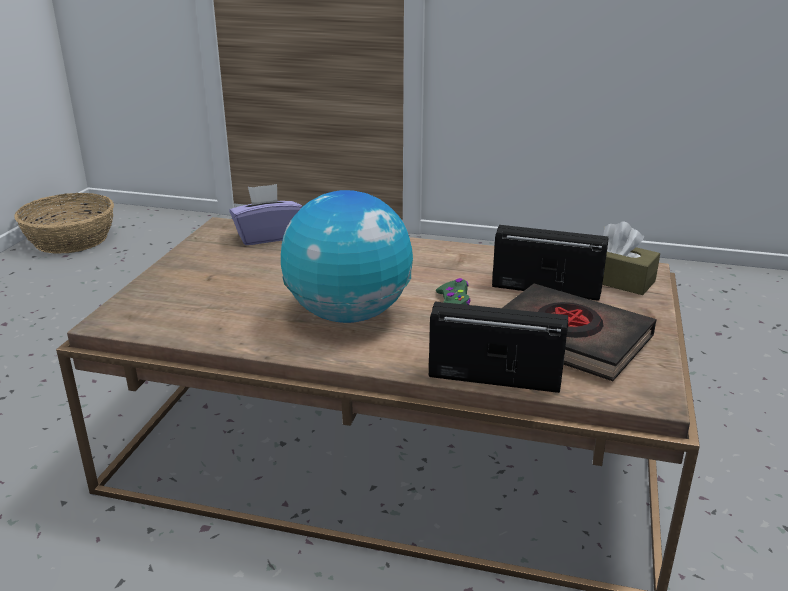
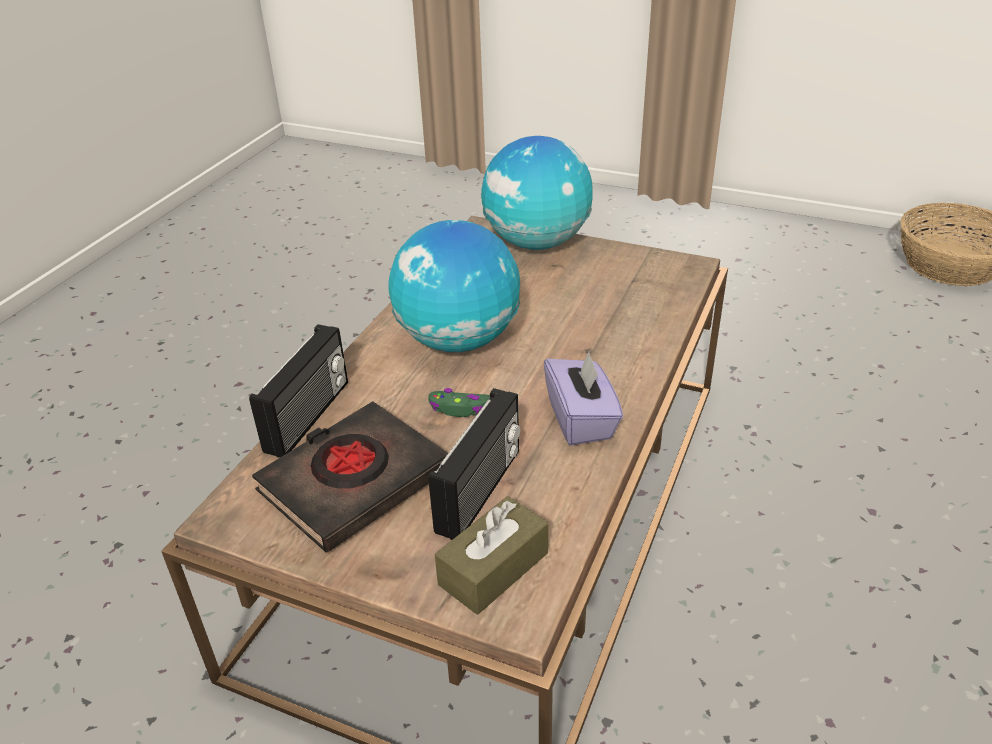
camera: 100 degrees right, 10 degrees up
purple tissue box [229,184,302,245] -> purple tissue box moved to [544,352,623,445]
none -> globe [481,136,593,250]

